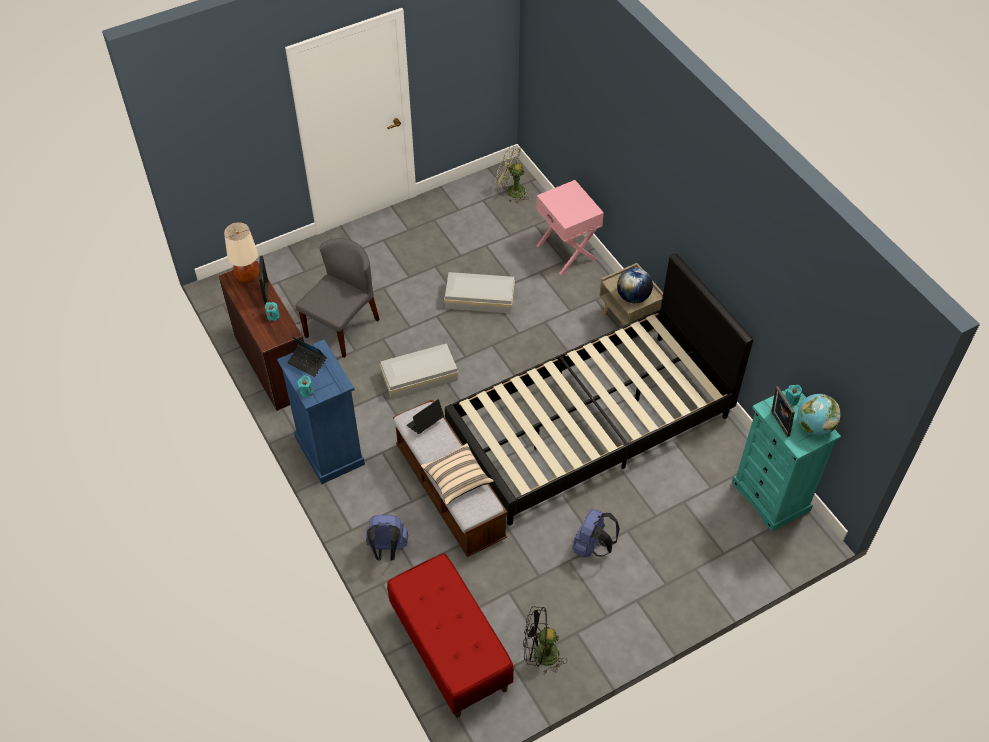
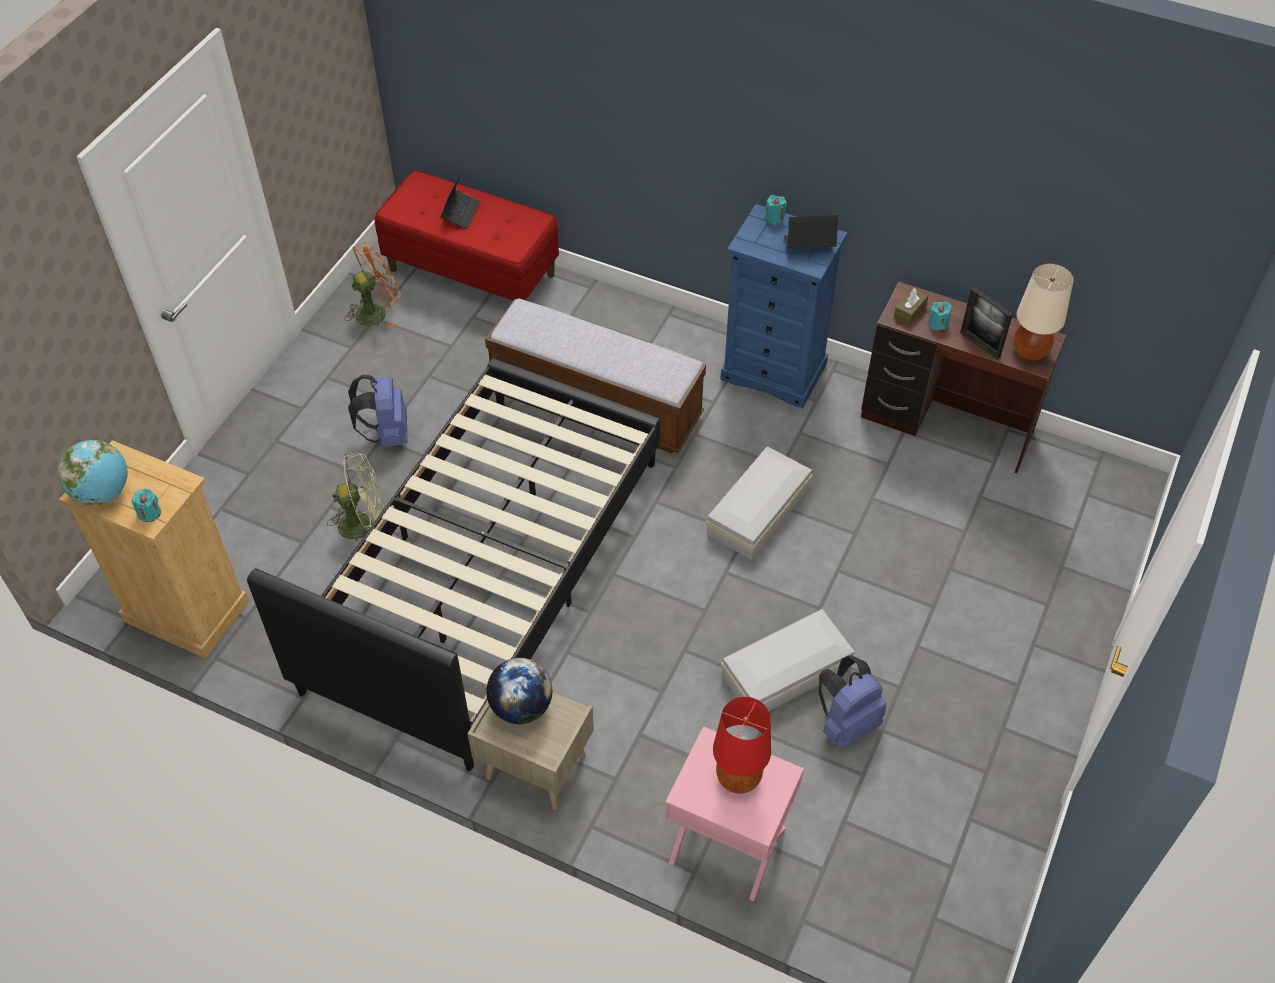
camera: 145 degrees right, 0 degrees up
grey chair [296,238,380,358] -> none
blue backpack [366,515,408,561] -> blue backpack moved to [819,655,886,749]
laptop [406,399,444,434] -> laptop moved to [440,170,480,229]
beige pillow [421,443,494,505] -> none
green fan [495,145,529,203] -> green fan moved to [327,453,384,541]
black fan [523,607,566,674] -> orange fan [345,242,401,328]
turquoise dresser [732,389,841,532] -> beige dresser [59,440,249,659]
picture frame [771,386,795,437] -> none
none -> red table lamp [713,697,771,794]
none -> brown tissue box [894,288,929,325]

